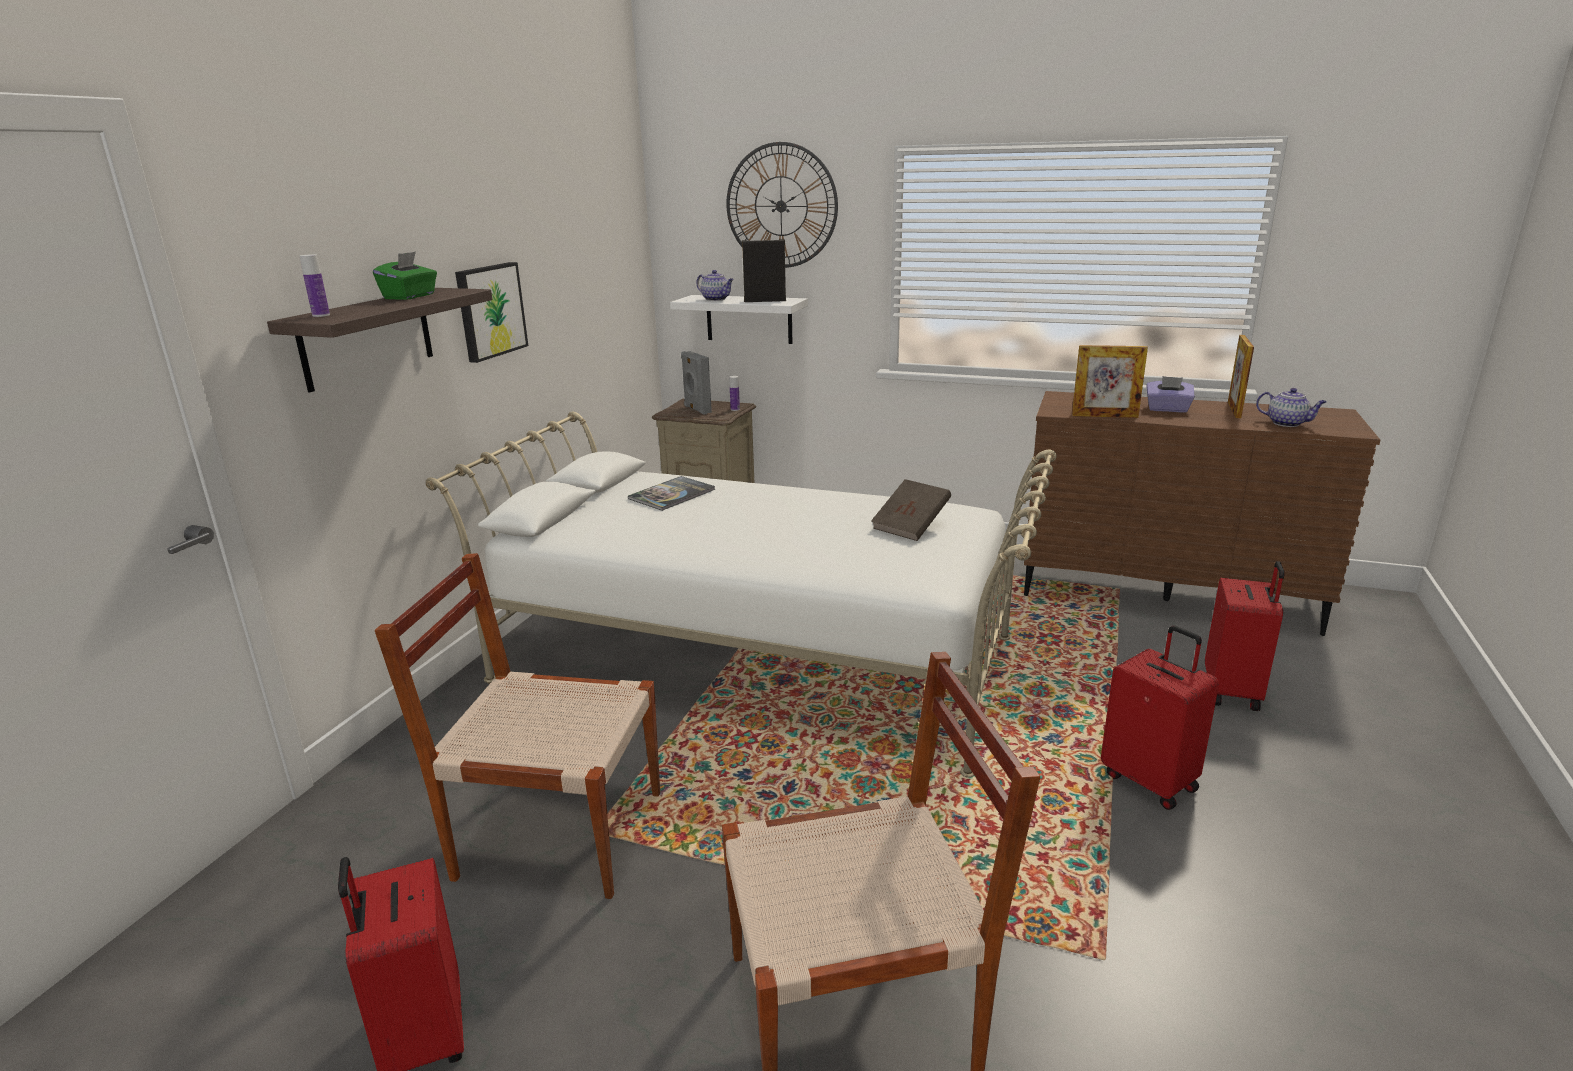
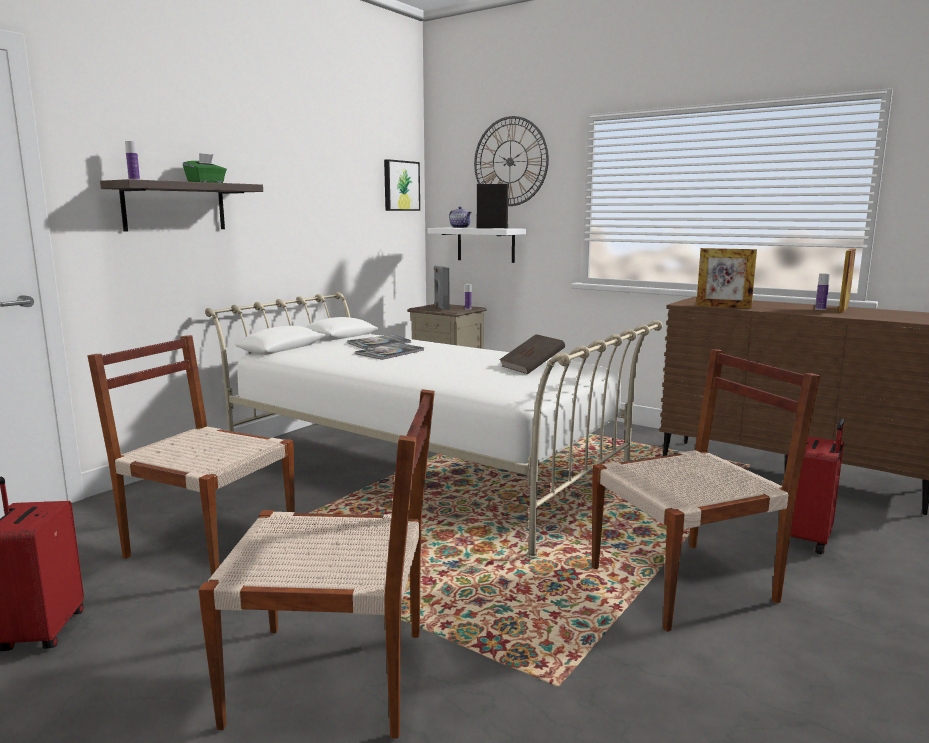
camera: 15 degrees right, 10 degrees down
picture [455,262,528,363] -> picture moved to [384,159,420,211]
red suitcase [1101,626,1219,810] -> chair [592,349,820,632]
purple tissue box [1146,376,1195,413] -> none
teapot [1256,388,1327,427] -> none
none -> book [355,343,424,360]
none -> bottle [815,273,830,310]

